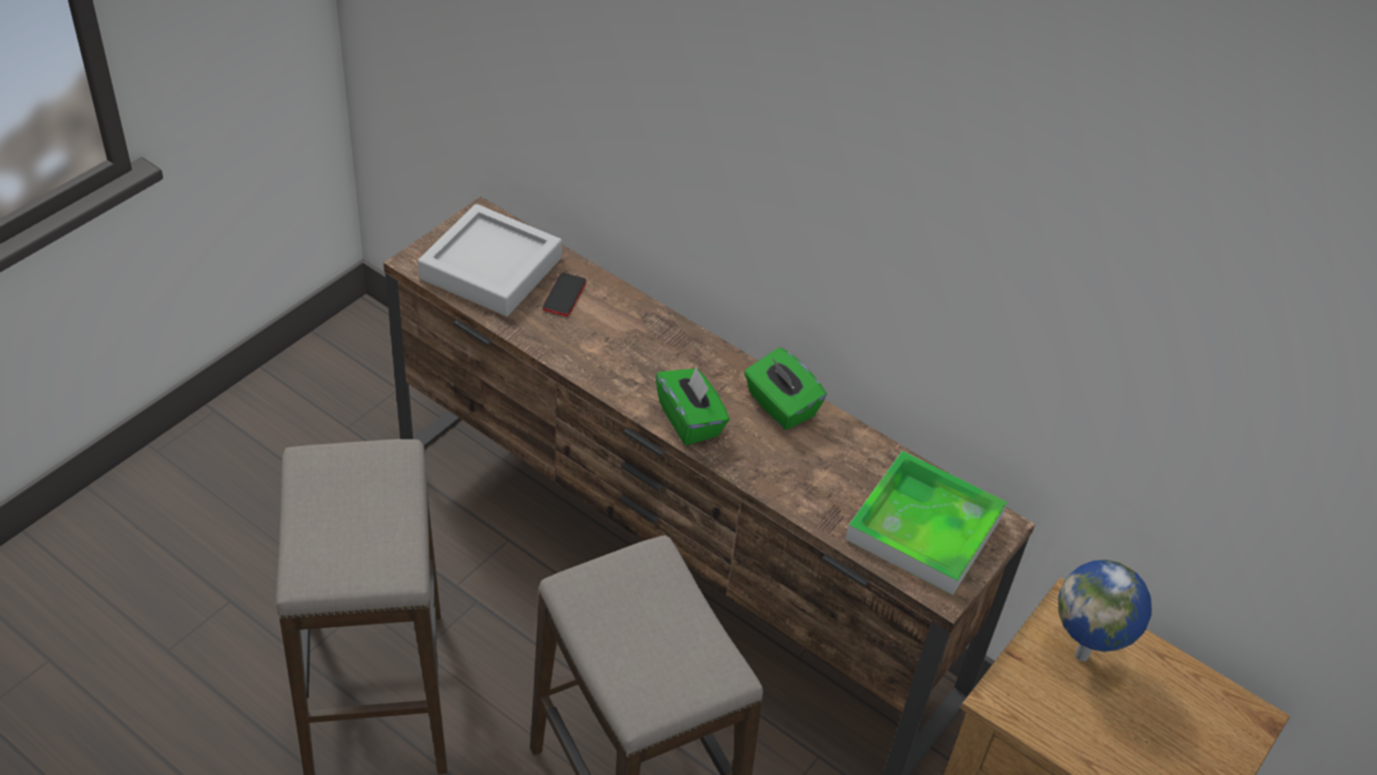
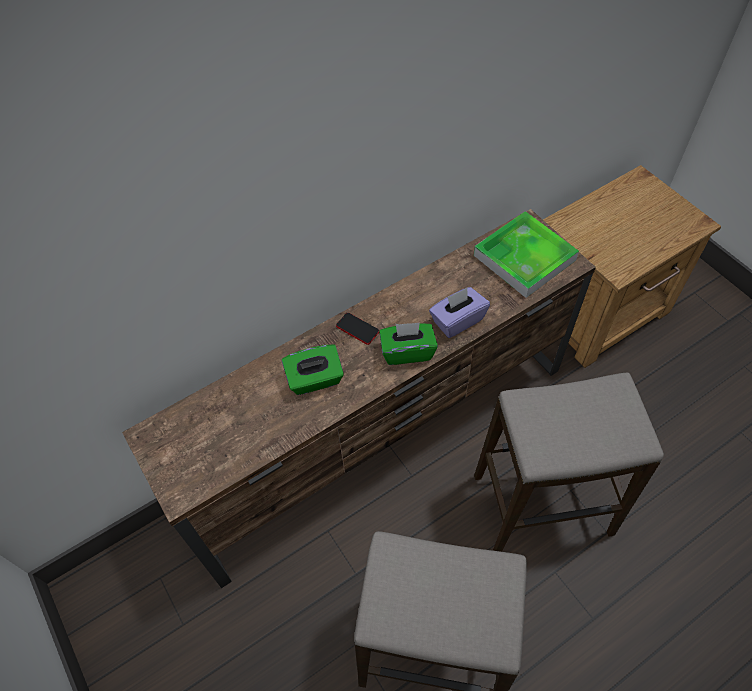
camera: 65 degrees left, 10 degrees up
grey tray [418,204,562,316] -> none
phone [543,273,586,316] -> phone moved to [336,313,379,345]
green tissue box [744,347,827,430] -> green tissue box moved to [282,345,344,395]
globe [1058,560,1152,661] -> none
none -> purple tissue box [429,287,490,338]

